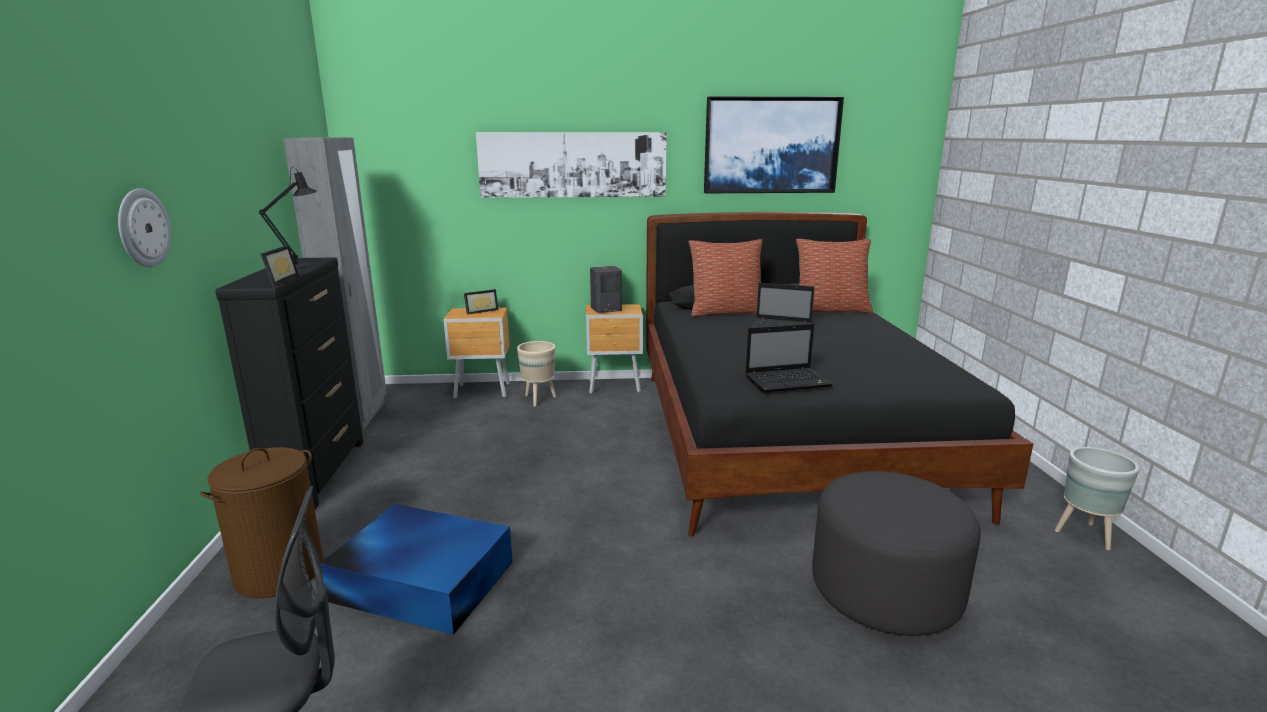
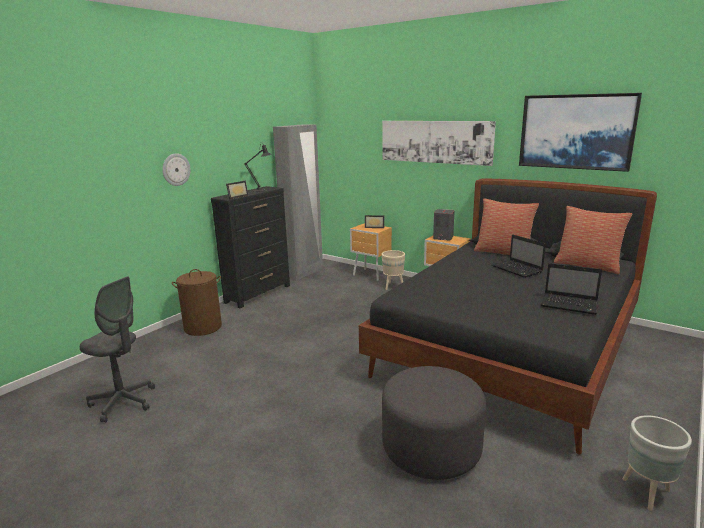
camera: 40 degrees right, 0 degrees up
blue storage box [320,504,512,635] -> none
laptop [745,324,833,393] -> laptop moved to [541,263,602,315]

